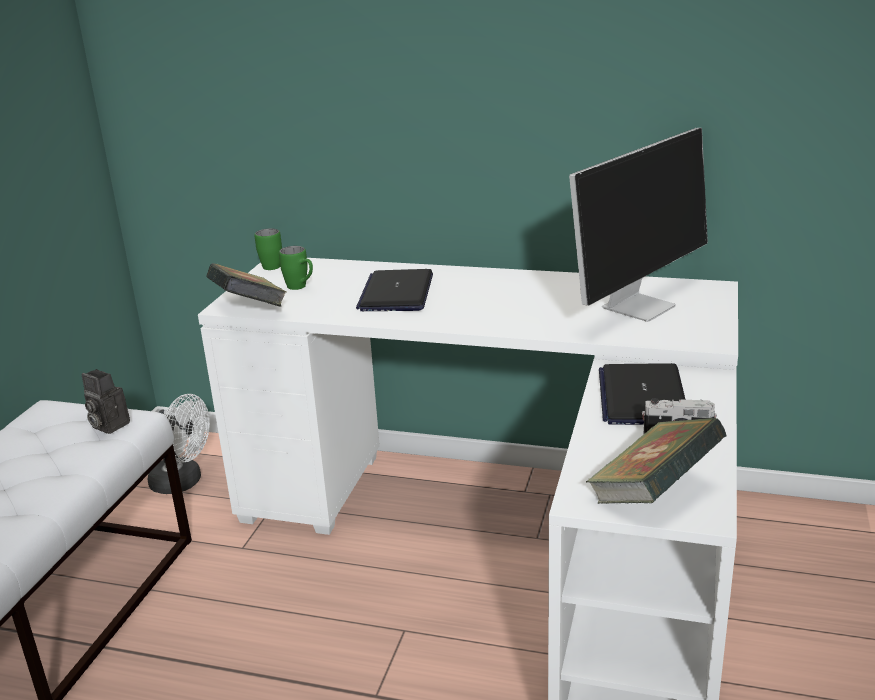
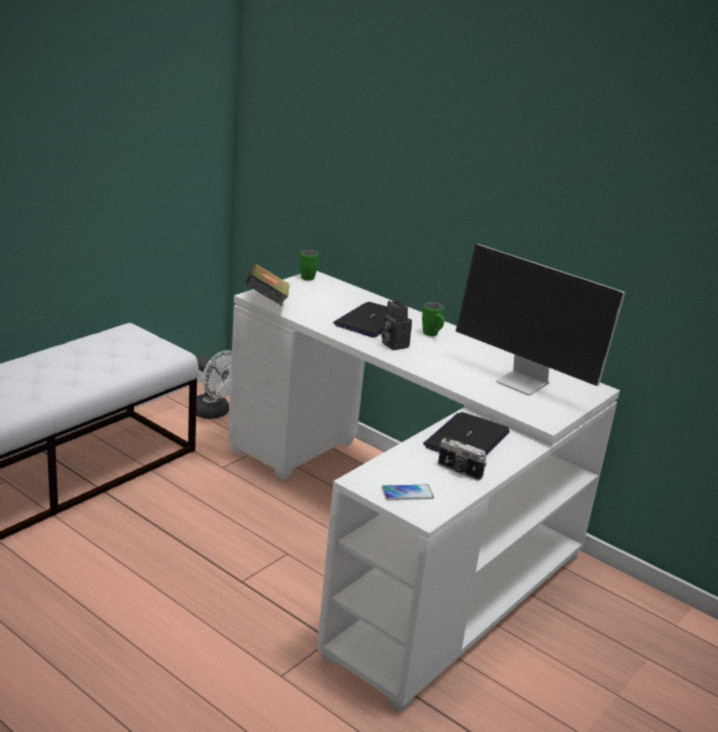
camera: 20 degrees right, 0 degrees up
camera [82,369,130,434] -> camera moved to [381,301,412,350]
green mug [279,246,313,290] -> green mug moved to [422,302,444,336]
monitor [569,128,708,322] -> monitor turned 60 degrees clockwise [456,244,625,395]
book [586,417,727,504] -> phone [382,485,434,500]

